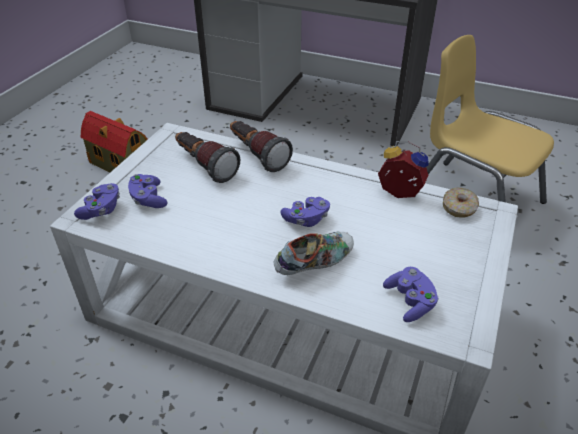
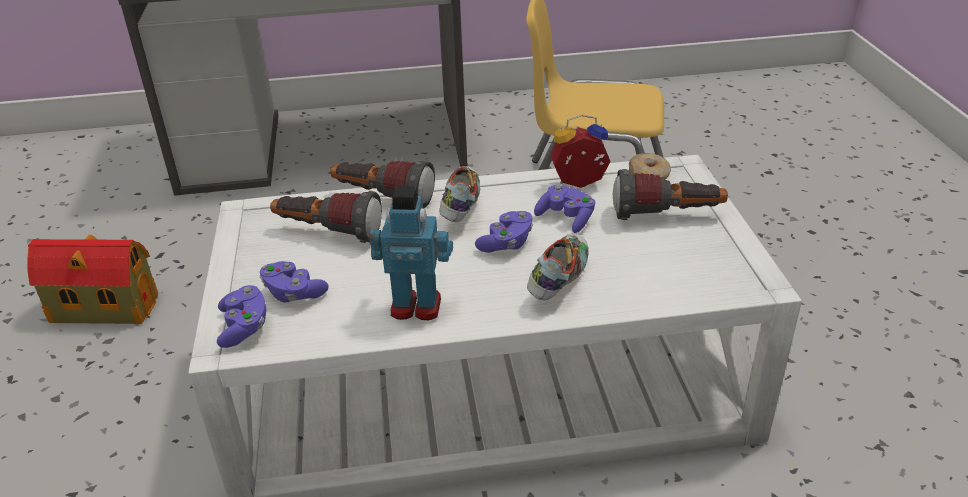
camera: 30 degrees left, 5 degrees down
purple game controller [383,267,439,322] -> purple game controller moved to [534,185,595,233]
none -> toy robot [369,186,453,320]
none -> shoe [439,166,481,222]
none -> flashlight [613,169,728,220]

